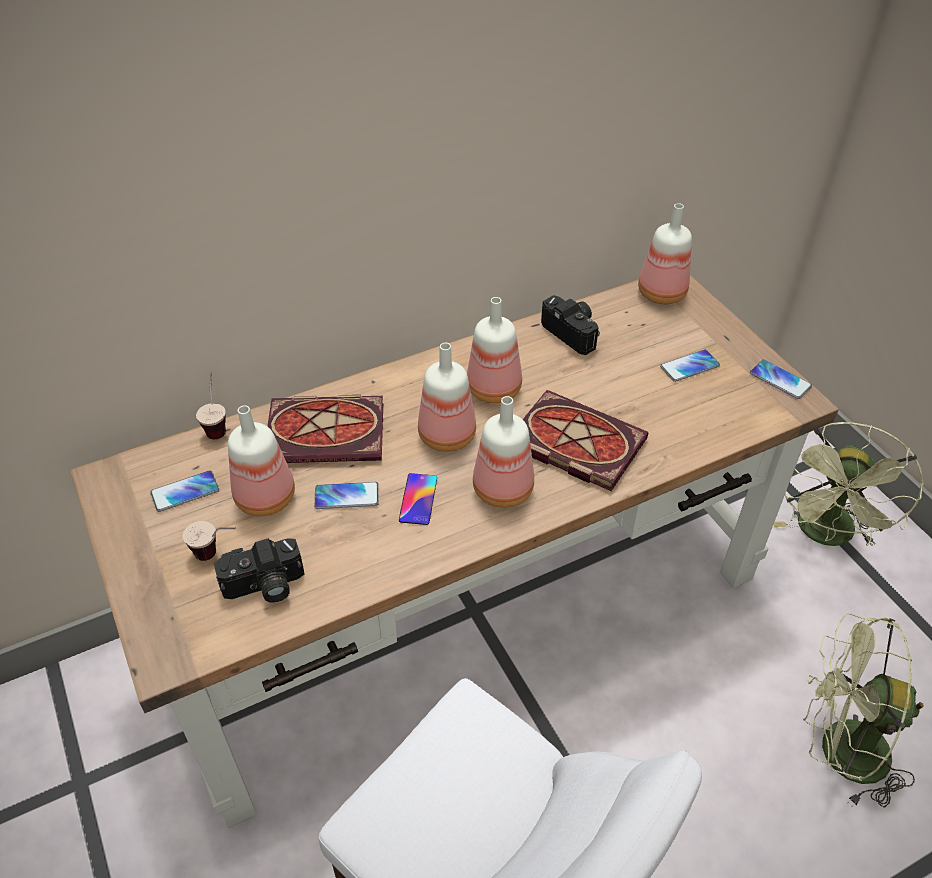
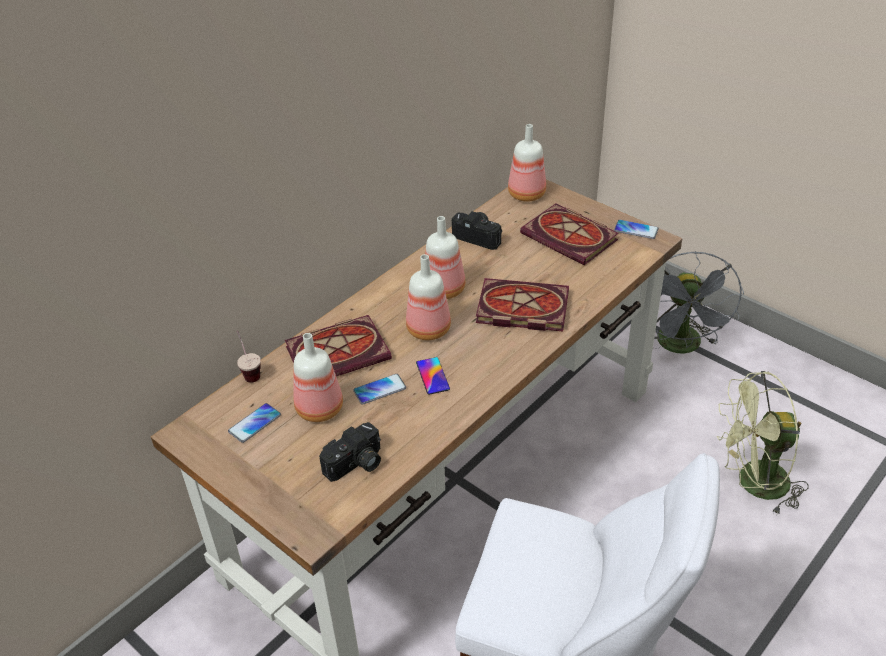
camera: 20 degrees left, 5 degrees down
cup [183,521,236,561] -> none
bottle [473,396,534,508] -> none
phone [660,349,720,382] -> book [520,204,619,265]
green fan [773,422,924,546] -> grey fan [654,251,744,354]

